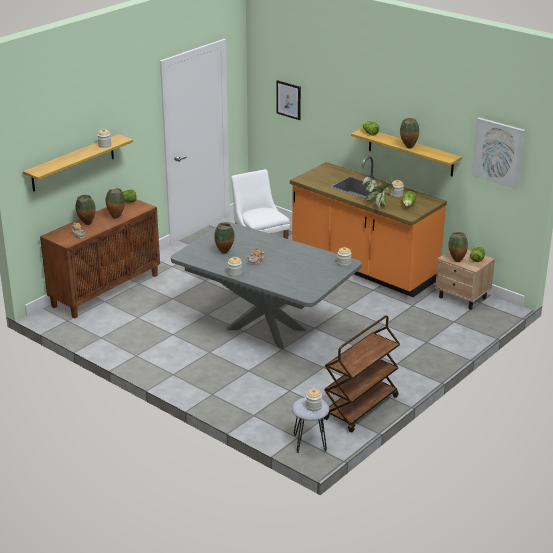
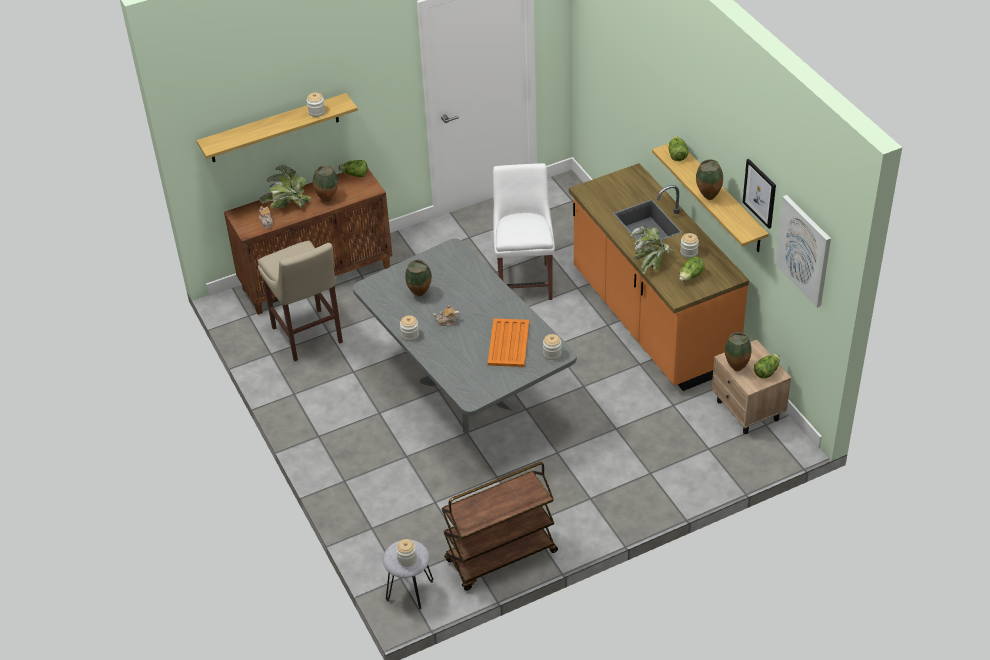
camera: 25 degrees right, 15 degrees up
vase [75,195,95,225] -> potted plant [259,165,311,209]
picture [276,80,301,120] -> picture moved to [743,159,776,229]
none -> beige stool [258,241,343,361]
none -> orange tray [488,318,529,367]

